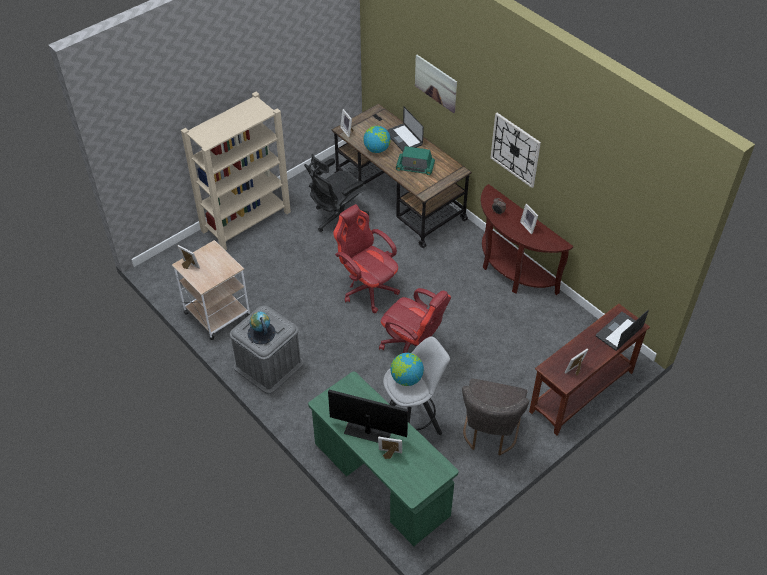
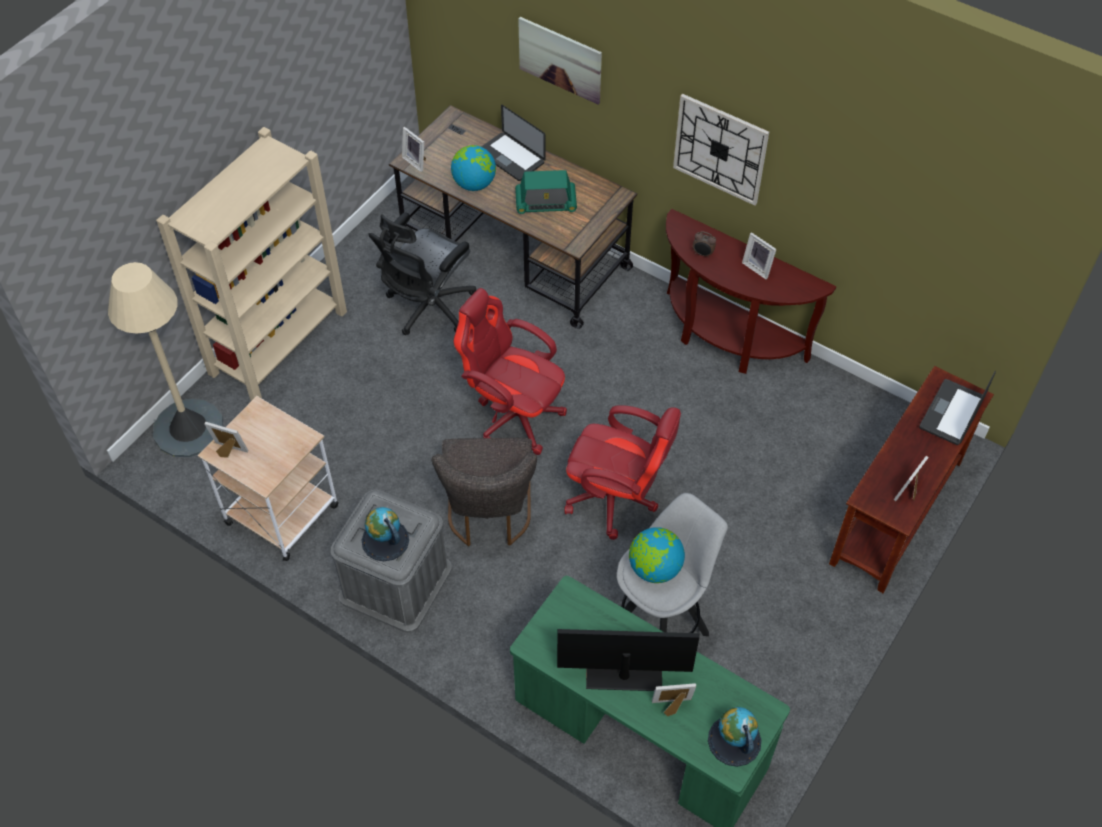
camera: 15 degrees left, 5 degrees up
grey chair [462,379,529,456] -> grey chair moved to [431,438,537,546]
none -> beige floor lamp [108,262,223,458]
none -> globe [708,707,762,767]

